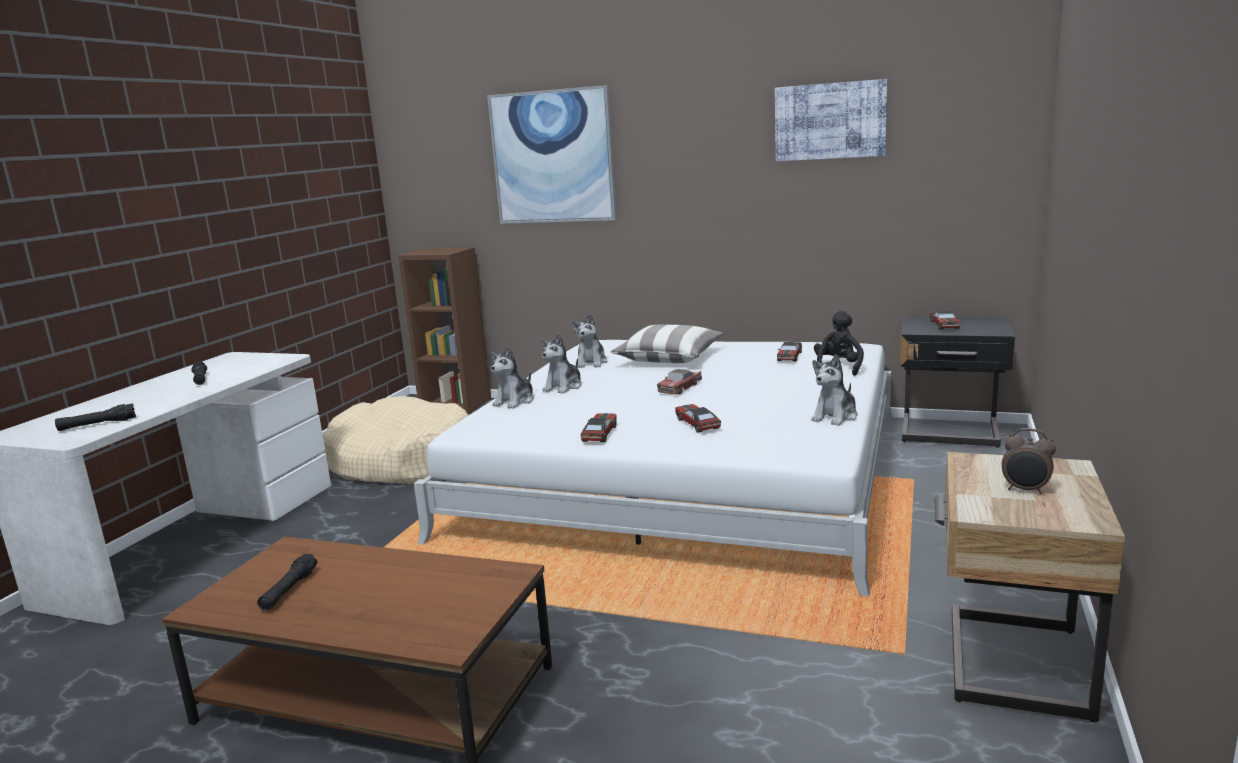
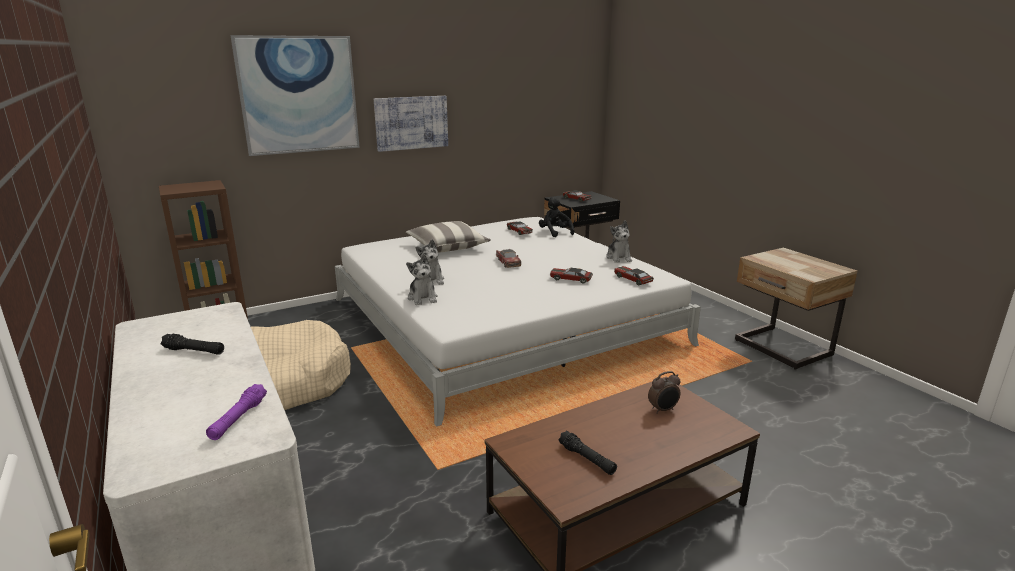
camera: 50 degrees left, 5 degrees up
black flashlight [55,404,136,431] -> purple flashlight [206,384,267,440]
plush toy [571,314,608,368] -> none
toy car [581,413,617,442] -> toy car moved to [614,266,654,286]
picture [775,79,887,161] -> picture moved to [374,96,448,152]
alarm clock [1002,428,1056,494] -> alarm clock moved to [648,371,680,414]

